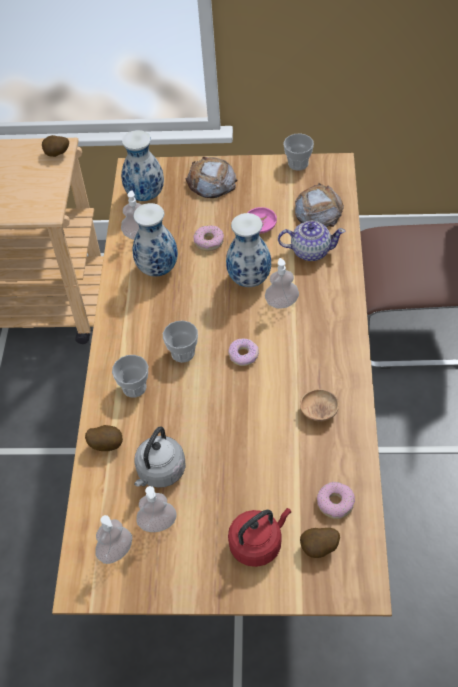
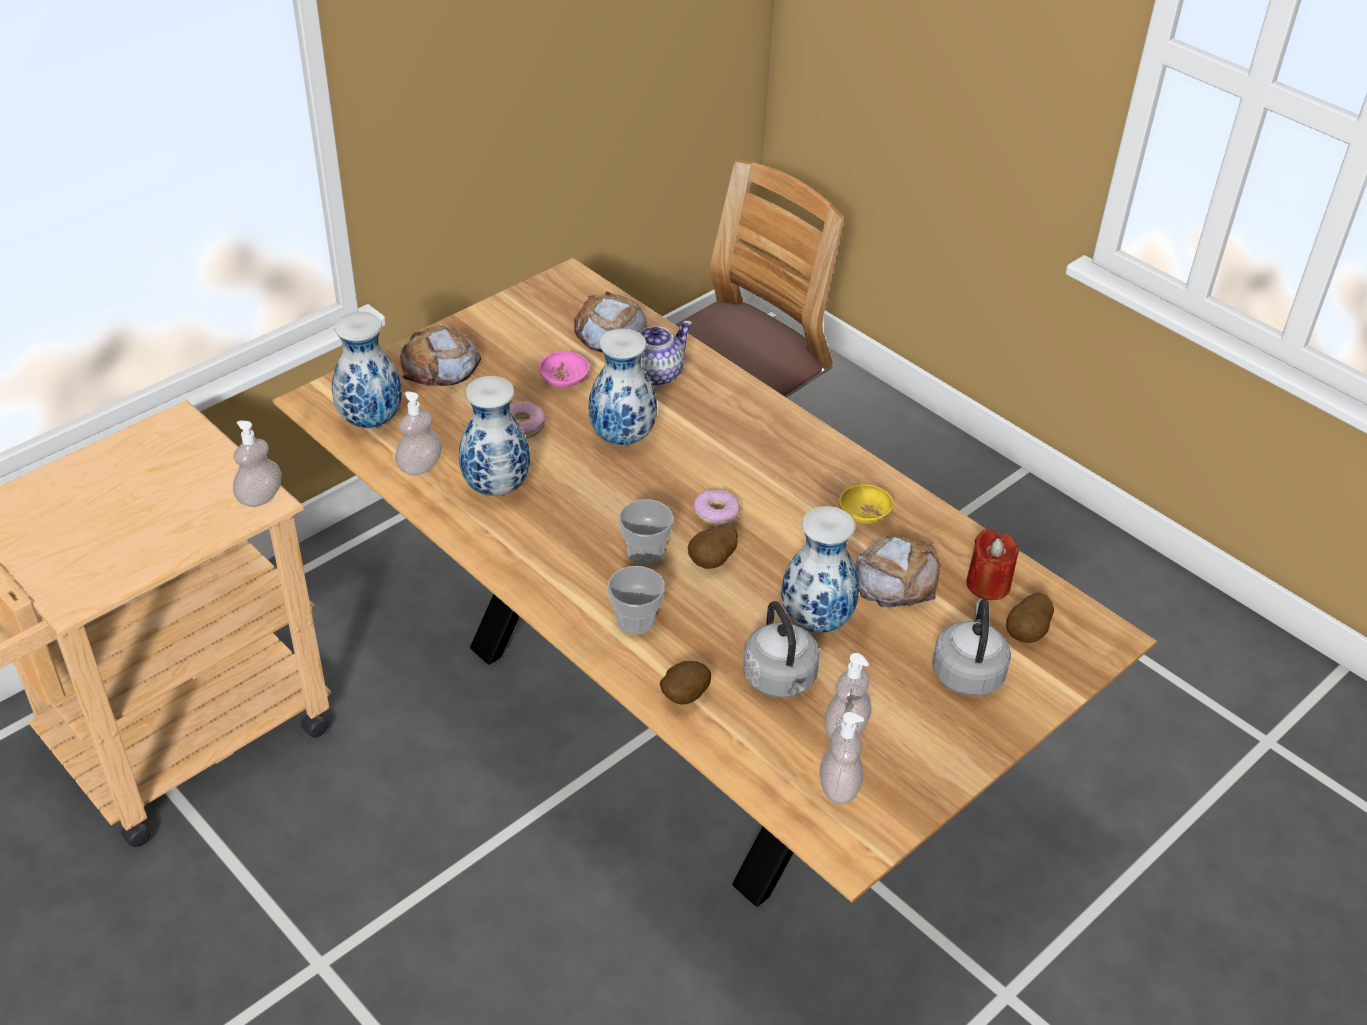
camera: 50 degrees left, 10 degrees down
potato [42,135,69,157] -> potato moved to [688,524,738,569]
red kettle [228,508,291,567] -> grey kettle [932,599,1011,696]
soap dispenser [265,258,299,309] -> soap dispenser moved to [233,421,282,507]
cup [283,133,314,171] -> none
brown bowl [300,389,339,421] -> yellow bowl [839,484,894,524]
donut [317,482,355,519] -> red candle [966,529,1019,600]
none -> vase [781,506,859,633]
none -> bread [855,535,941,607]

